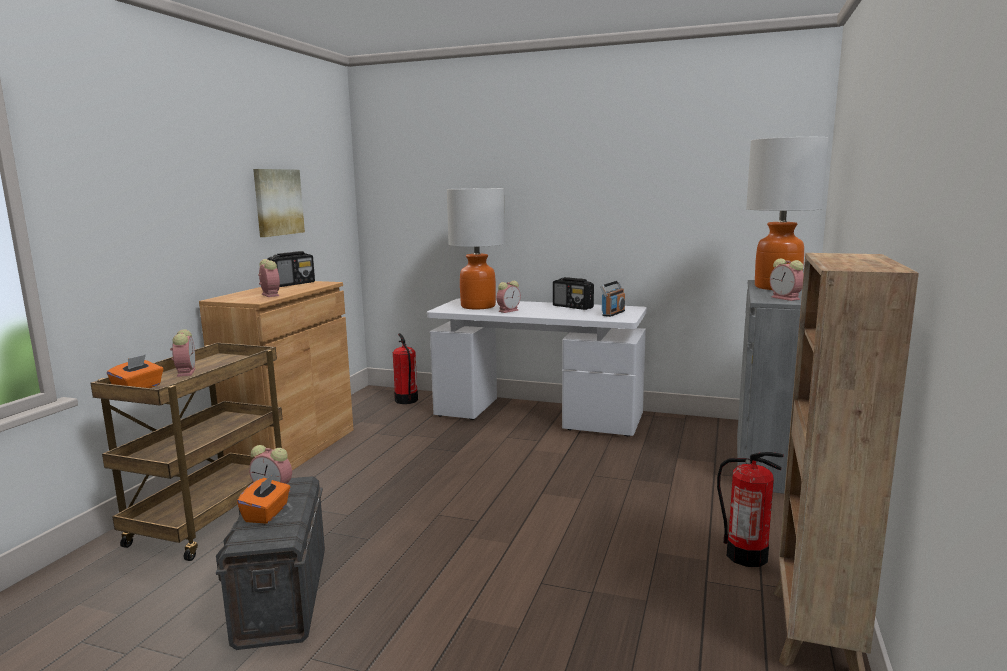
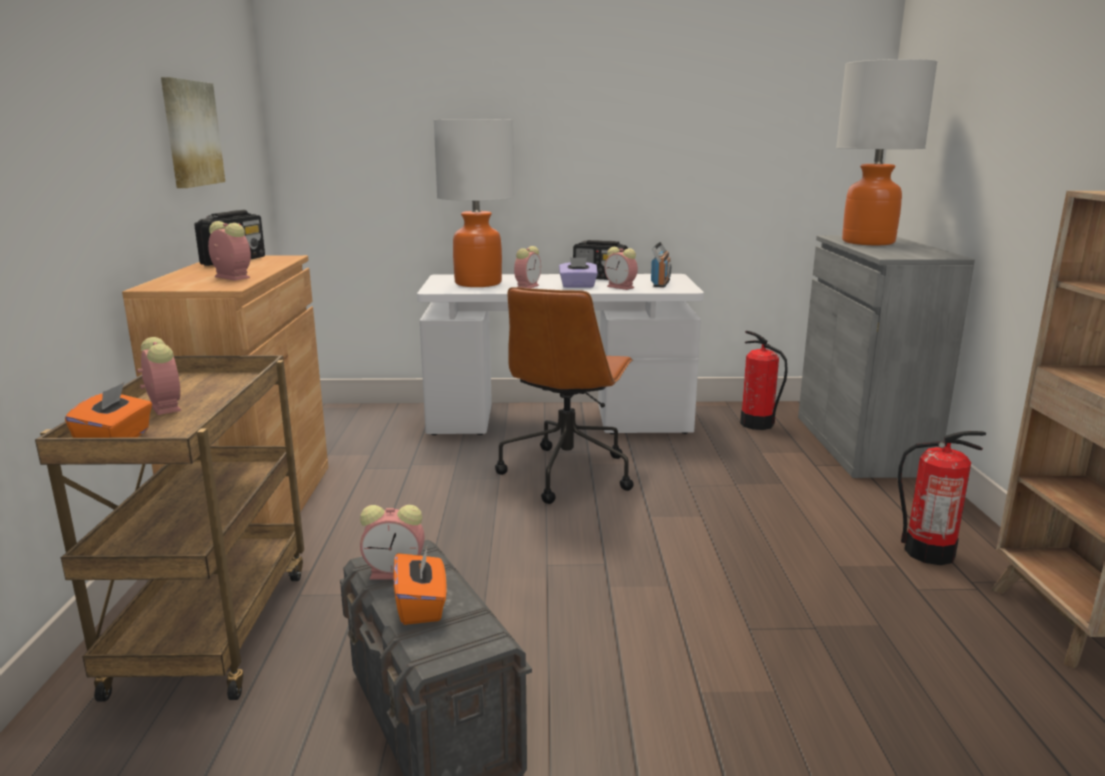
camera: 20 degrees left, 5 degrees up
fire extinguisher [393,333,418,404] -> fire extinguisher moved to [740,331,788,430]
alarm clock [770,258,804,301] -> alarm clock moved to [605,247,638,290]
none -> brown office chair [495,287,634,504]
none -> purple tissue box [559,257,598,288]

